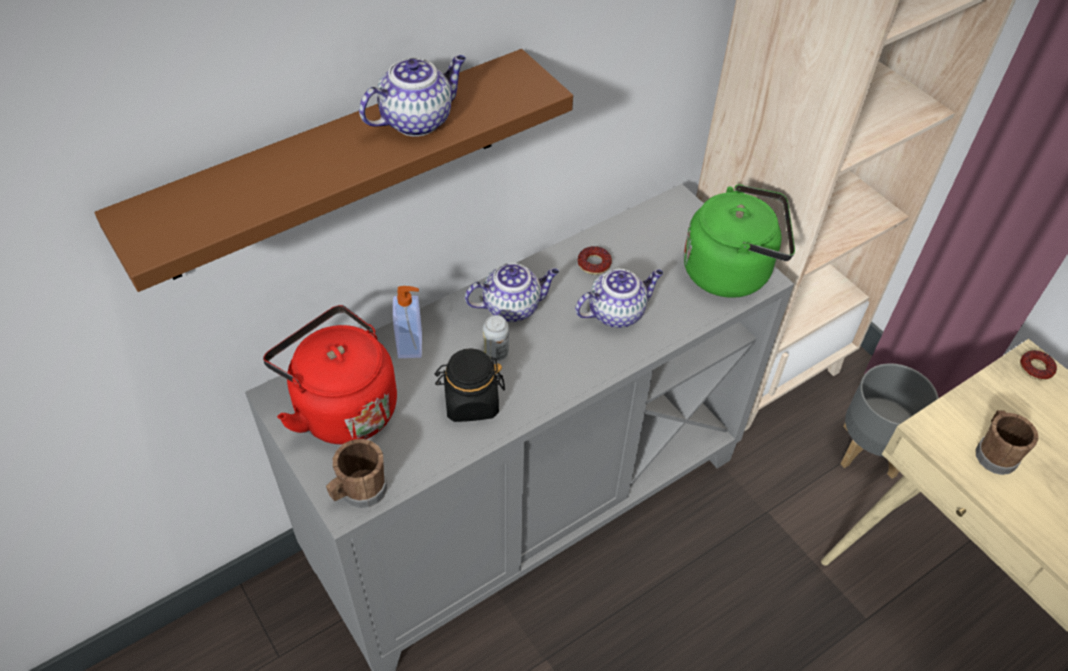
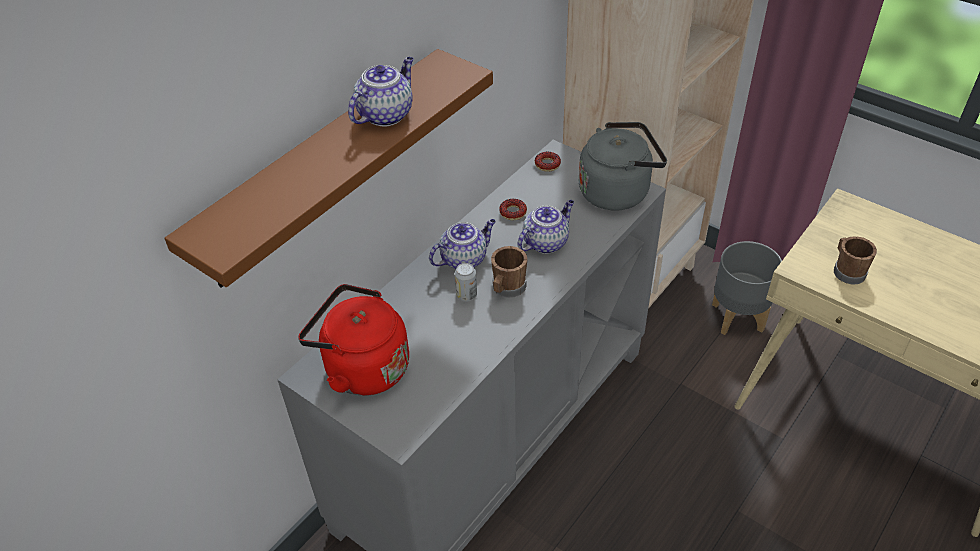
camera: 15 degrees left, 5 degrees down
brown mug [326,439,387,508] -> brown mug moved to [491,246,527,298]
soap dispenser [393,286,422,358] -> none
black jar [434,348,505,422] -> none
green kettle [684,184,795,298] -> grey kettle [579,122,667,211]
donut [1020,350,1057,380] -> donut moved to [535,152,561,172]

